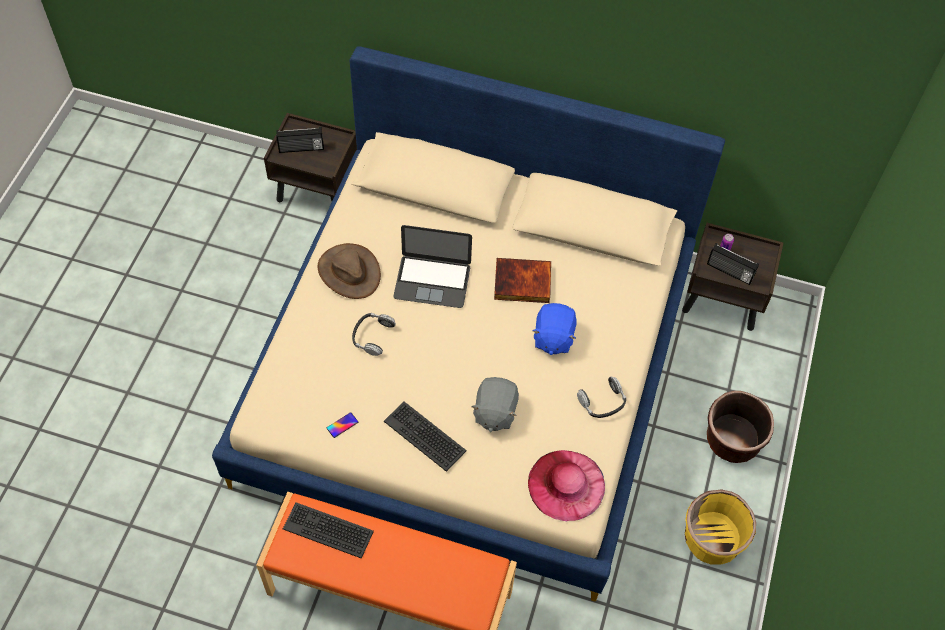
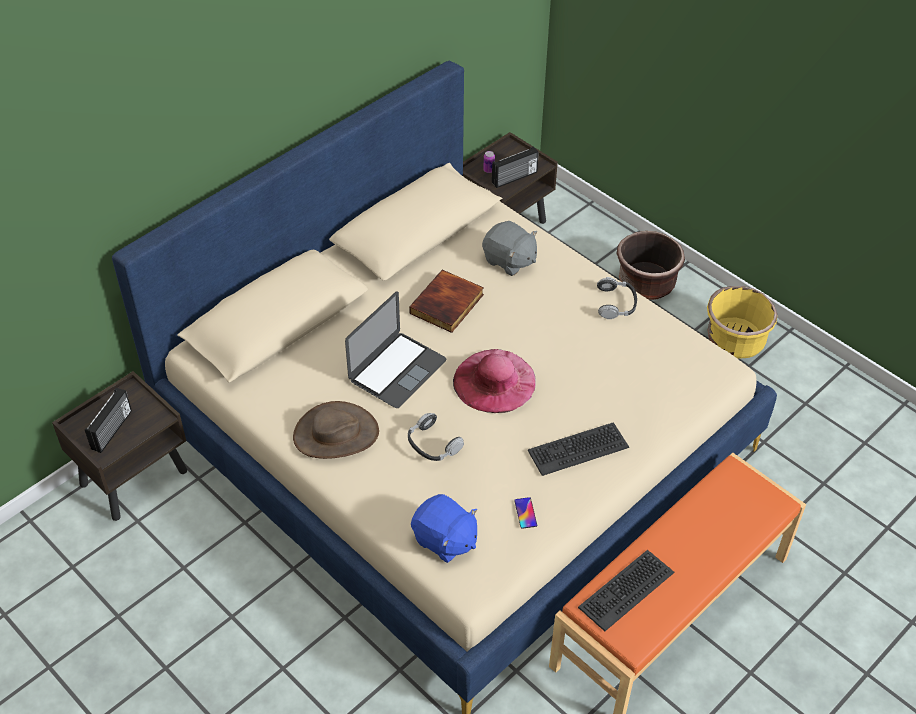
camera: 60 degrees left, 10 degrees down
grey plush toy [471,377,519,432] -> grey plush toy moved to [482,221,537,276]
pink hat [528,450,605,522] -> pink hat moved to [453,349,536,413]
blue plush toy [533,303,577,355] -> blue plush toy moved to [411,494,477,563]

